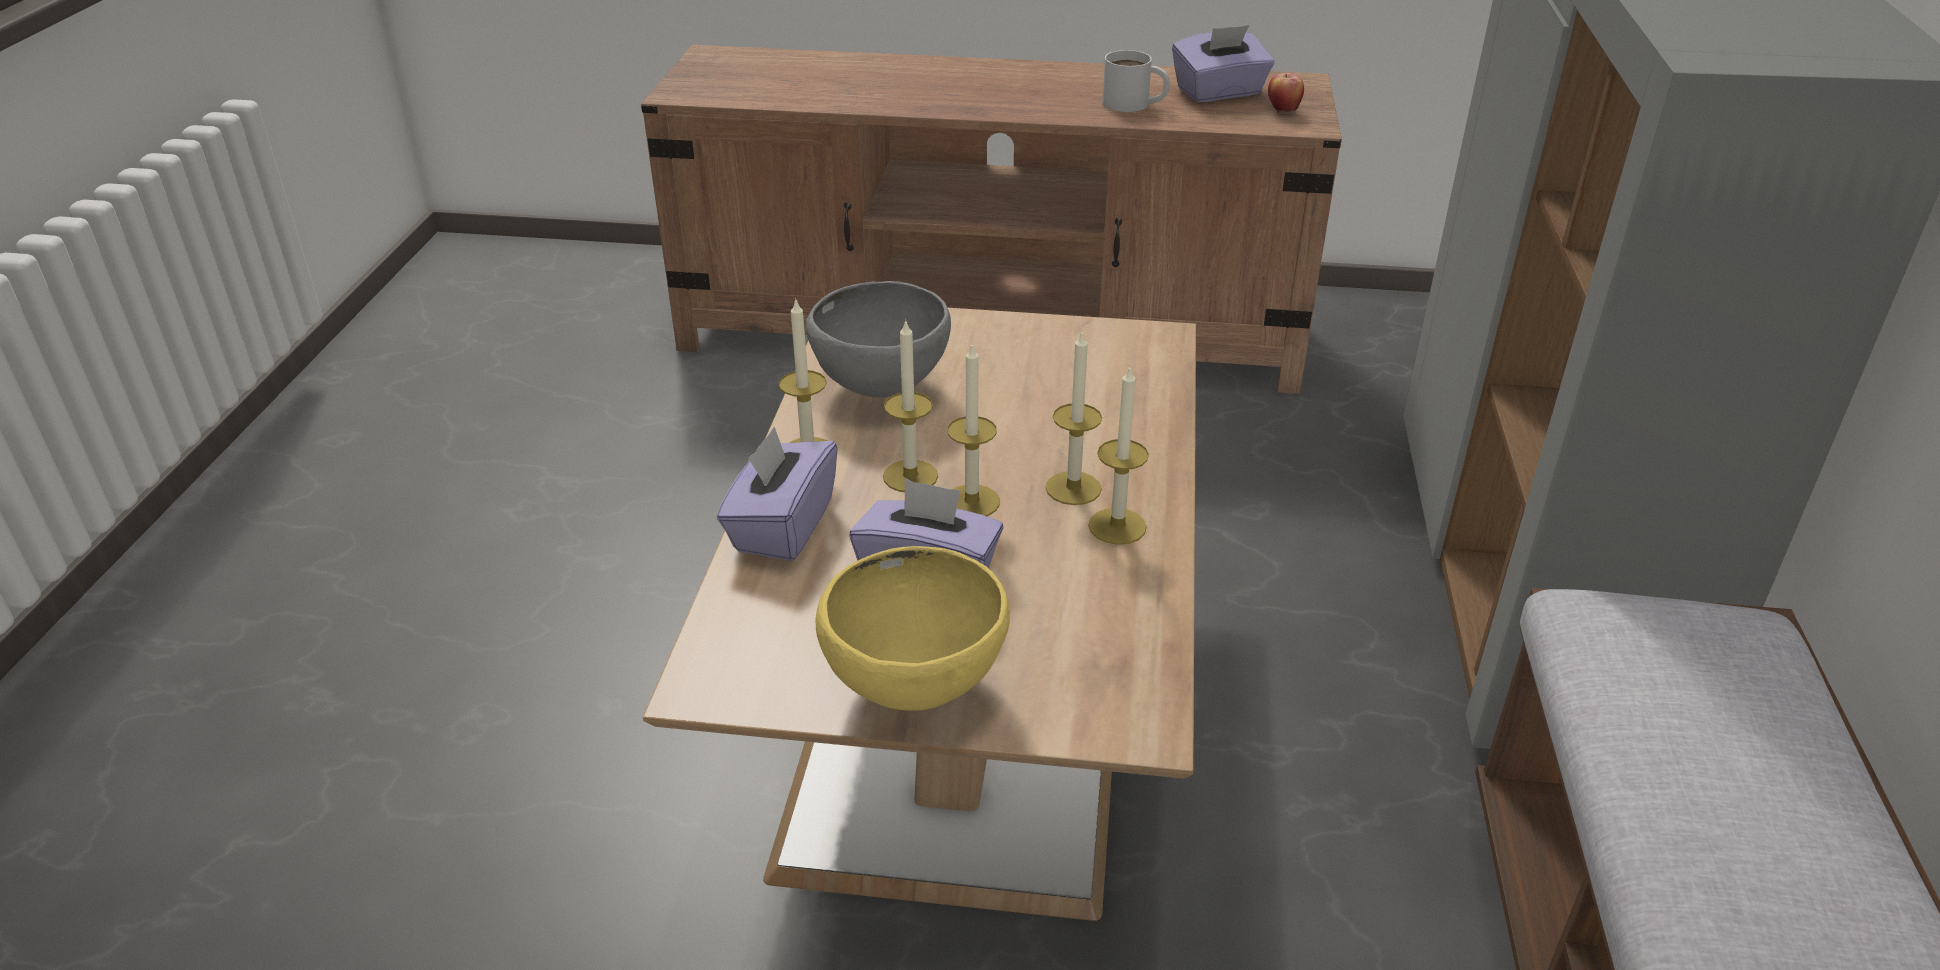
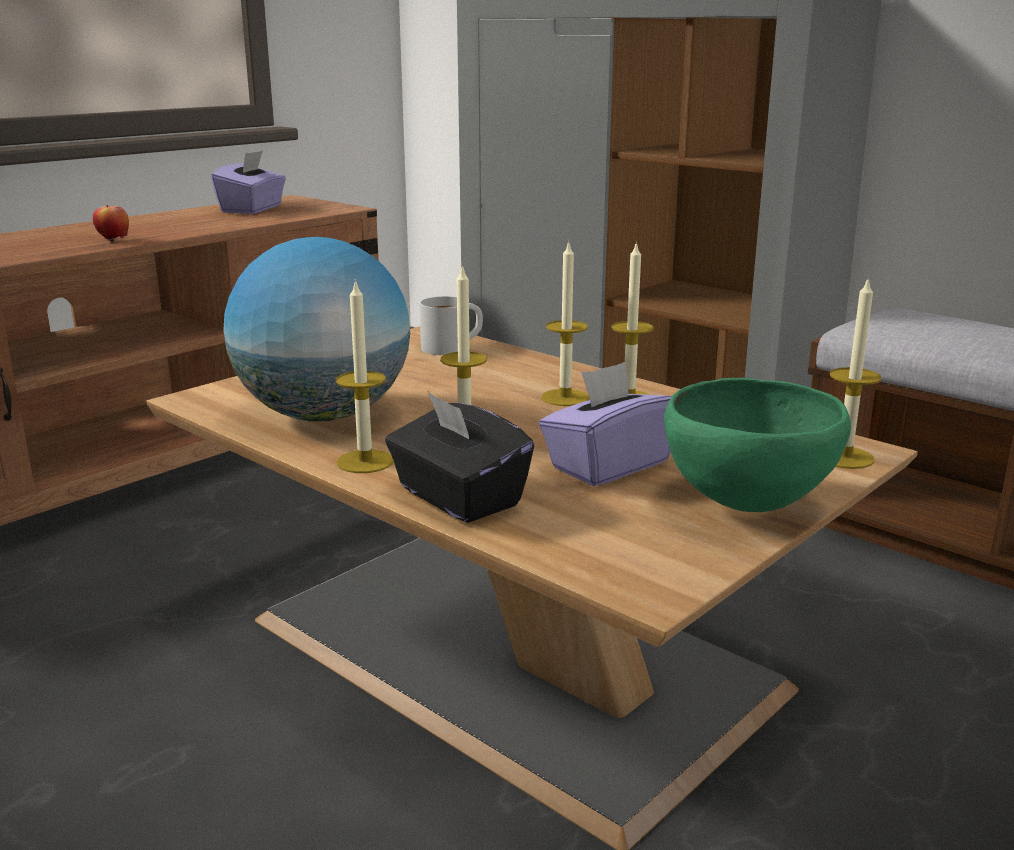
camera: 55 degrees left, 15 degrees down
purple tissue box [717,427,838,561] -> black tissue box [385,392,534,523]
grey bowl [806,281,951,398] -> globe [223,237,410,421]
yellow bowl [816,546,1010,711] -> green bowl [664,378,851,512]
candle [947,345,1000,516] -> candle moved to [830,277,882,469]
white mug [1102,50,1170,112] -> white mug moved to [419,296,483,355]
apple [1268,73,1304,113] -> apple moved to [93,205,129,241]

